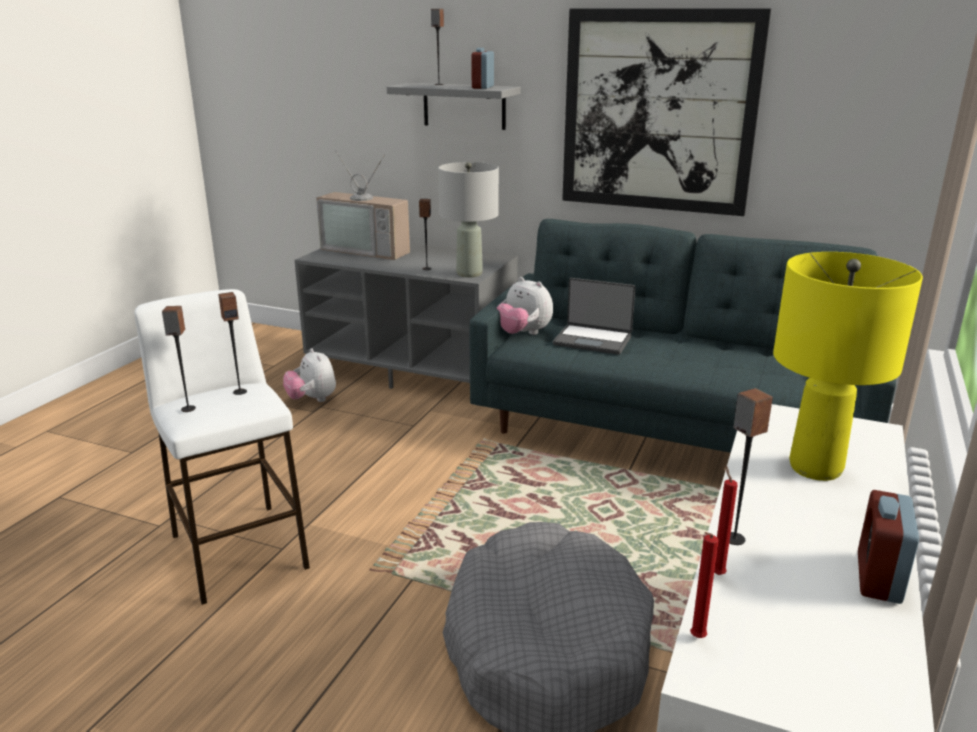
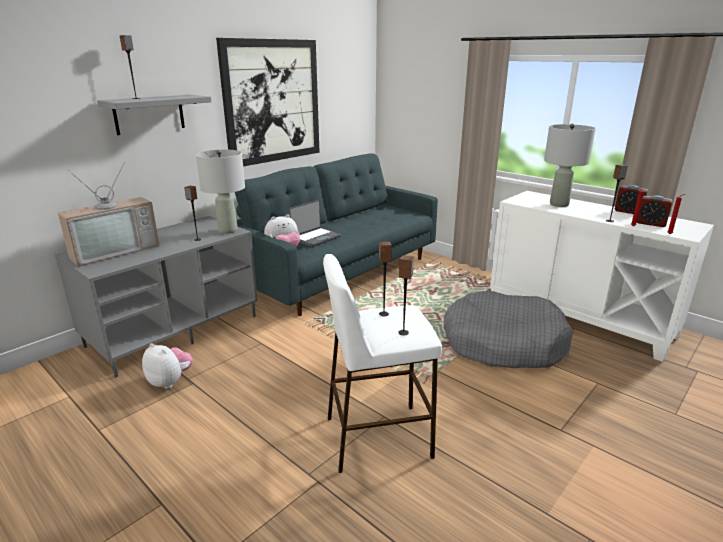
camera: 70 degrees left, 0 degrees up
plush toy [283,348,336,402] -> plush toy turned 135 degrees counterclockwise [142,343,193,389]
alarm clock [471,48,494,89] -> alarm clock moved to [637,195,672,227]
yellow table lamp [773,252,923,481] -> grey table lamp [544,124,596,207]

